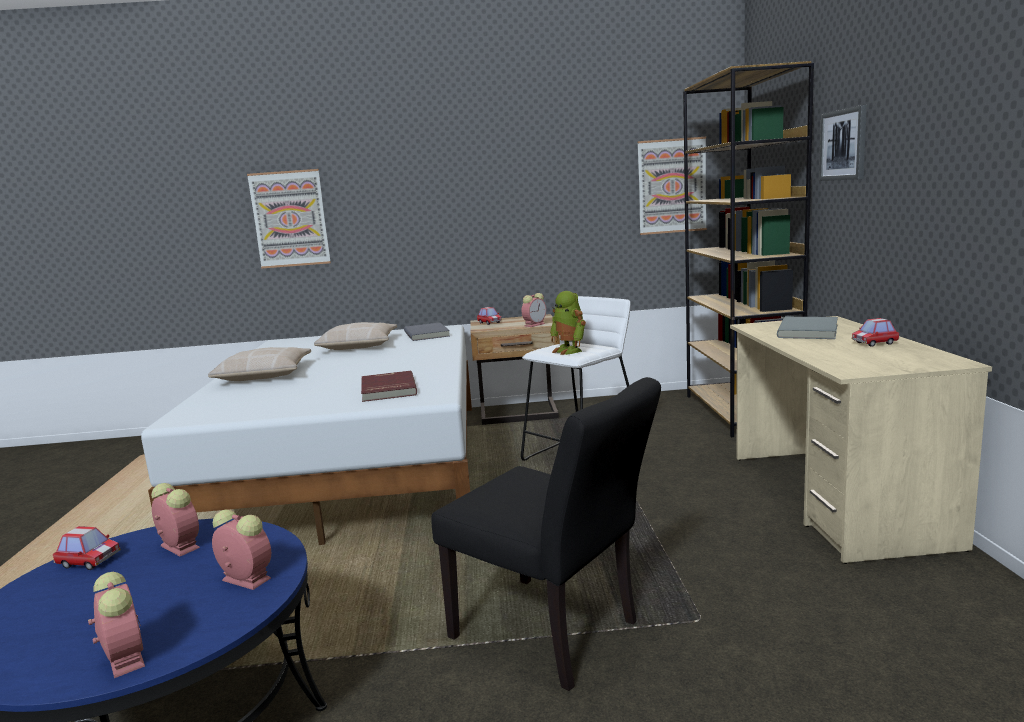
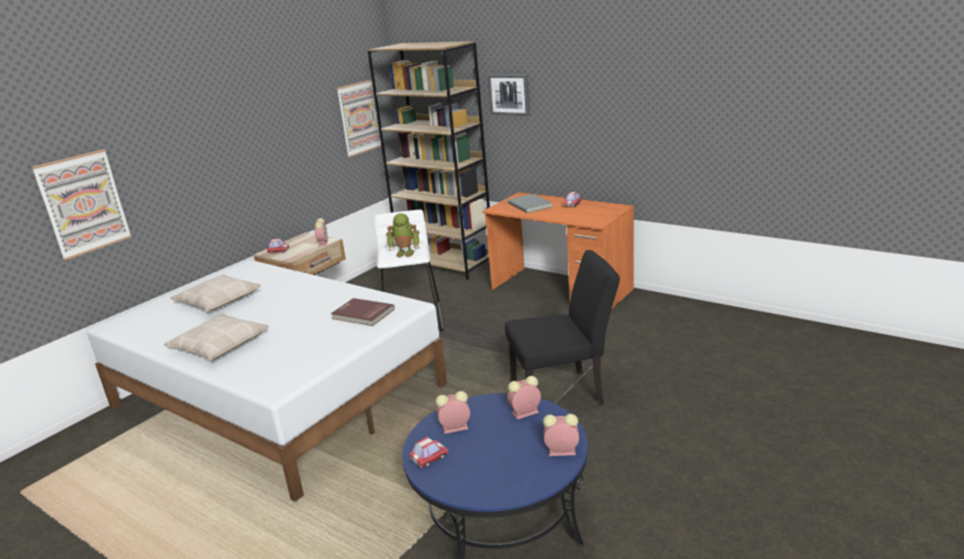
camera: 50 degrees left, 10 degrees up
grey book [404,322,450,341] -> none
beige desk [730,316,992,564] -> orange desk [482,192,634,308]

